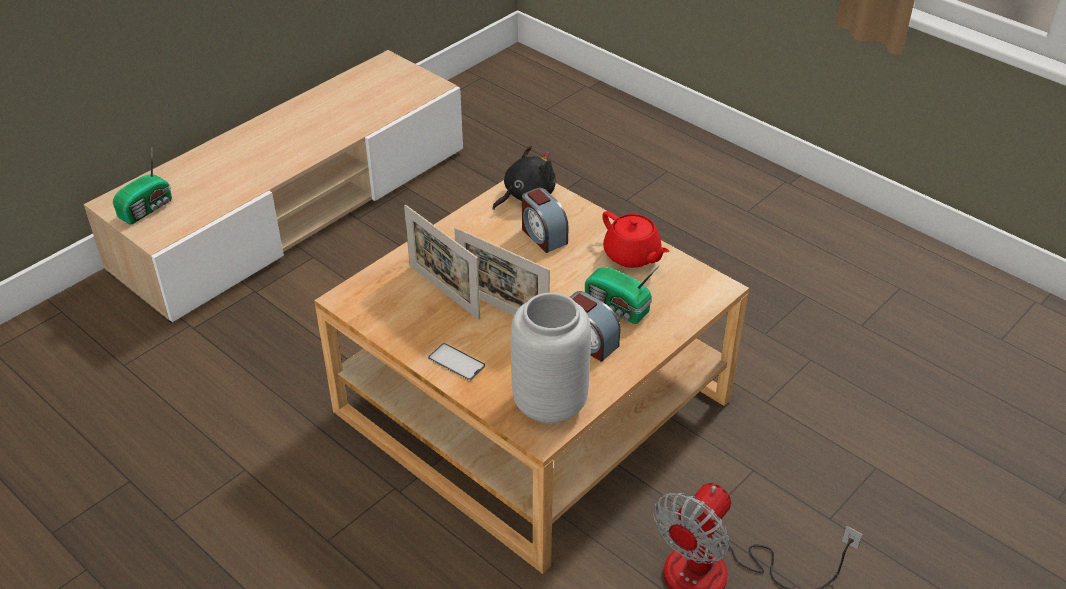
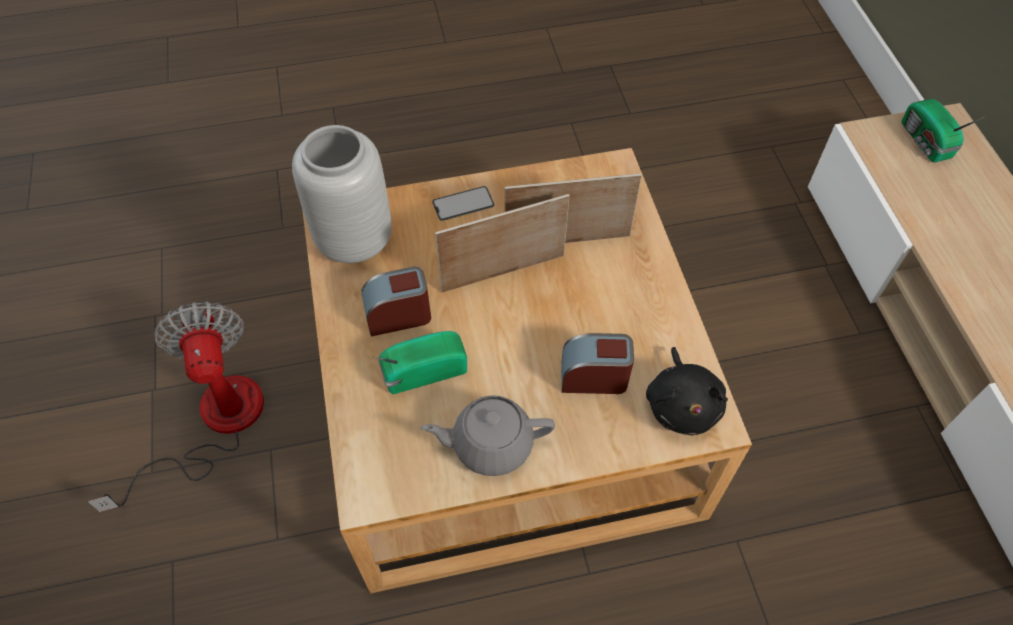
camera: 125 degrees right, 15 degrees up
red teapot [602,211,669,268] -> grey teapot [421,395,555,476]

